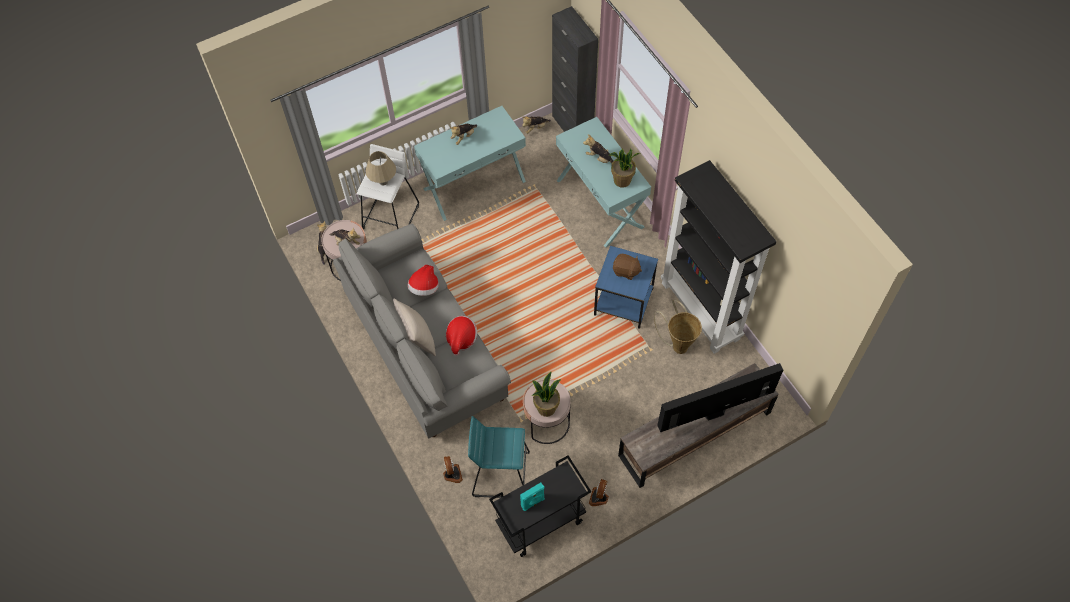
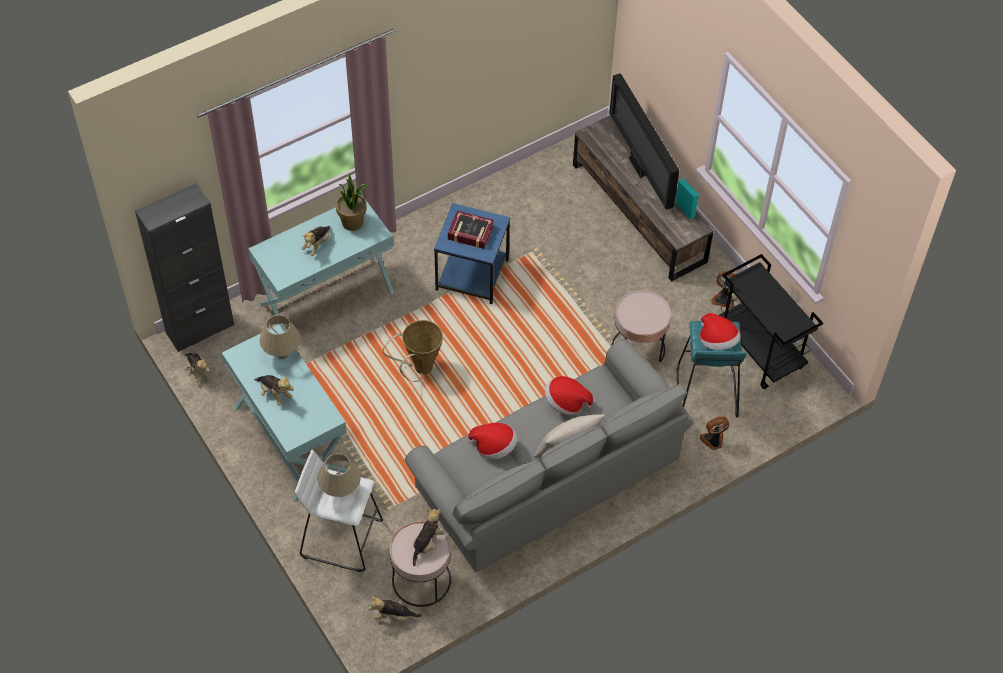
camera: 95 degrees left, 5 degrees down
turquoise speaker [520,482,545,511] -> turquoise speaker moved to [675,178,699,219]
potted plant [532,371,561,417] -> none
brown plush toy [613,254,642,280] -> book [448,211,494,249]
basket [654,300,702,354] -> basket moved to [383,320,443,382]
black bookcase [661,160,777,354] -> none
none -> beige table lamp [259,315,301,359]
none -> hat [700,313,740,350]

